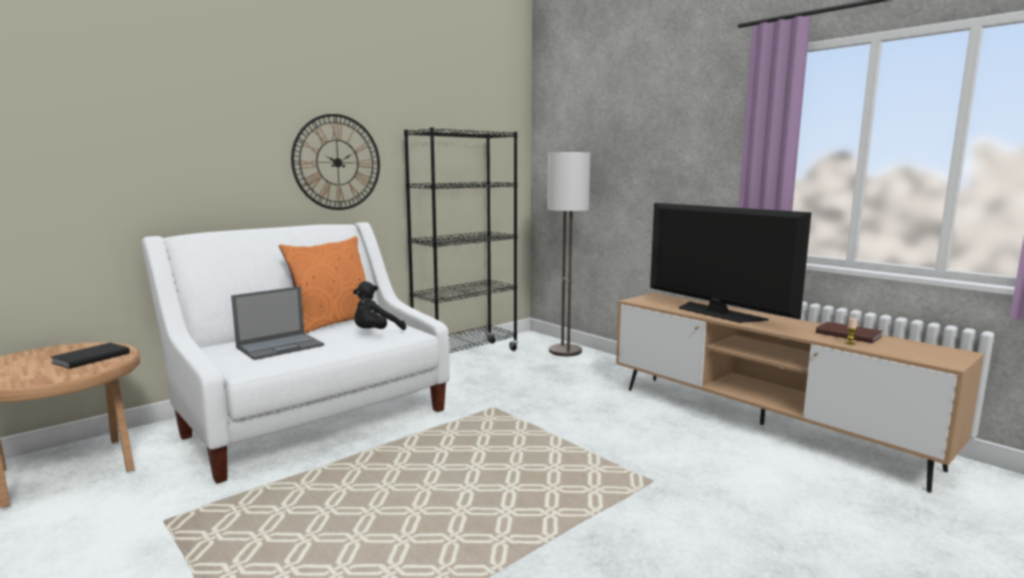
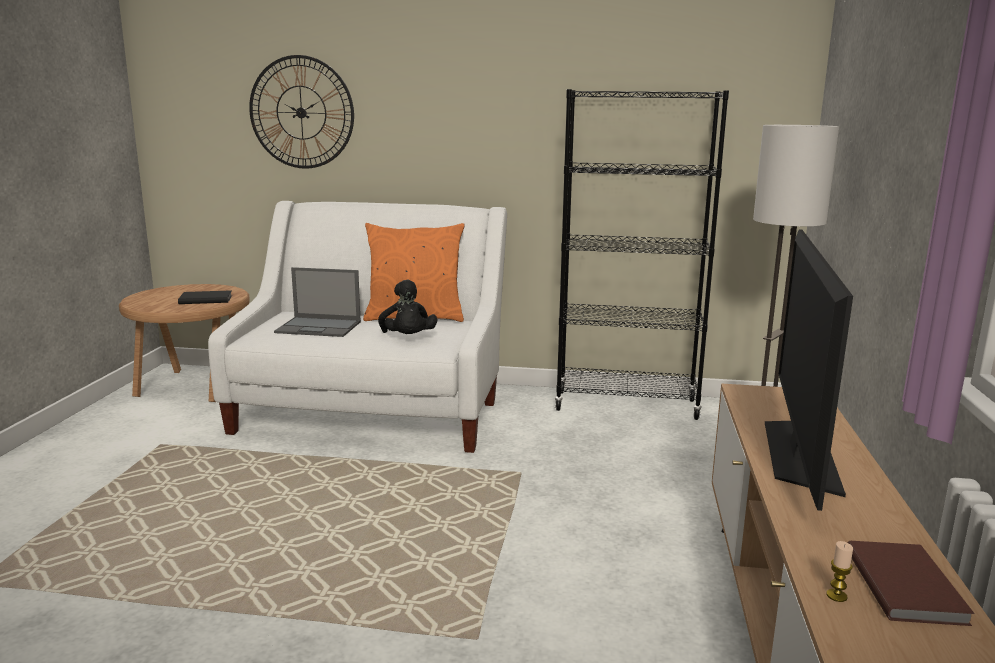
camera: 50 degrees right, 5 degrees up
wall clock [291,114,380,210] -> wall clock moved to [249,55,354,169]
black plush toy [353,281,406,330] -> black plush toy turned 105 degrees counterclockwise [378,280,437,334]

